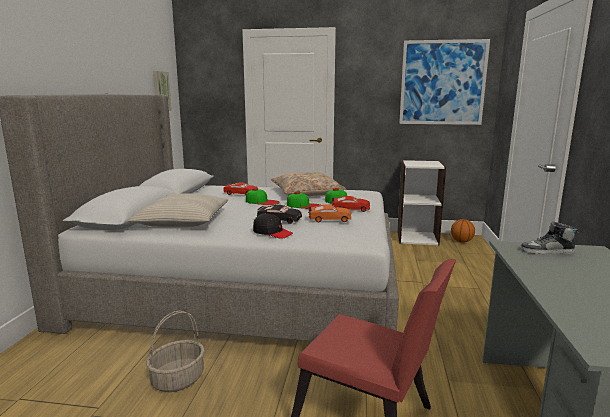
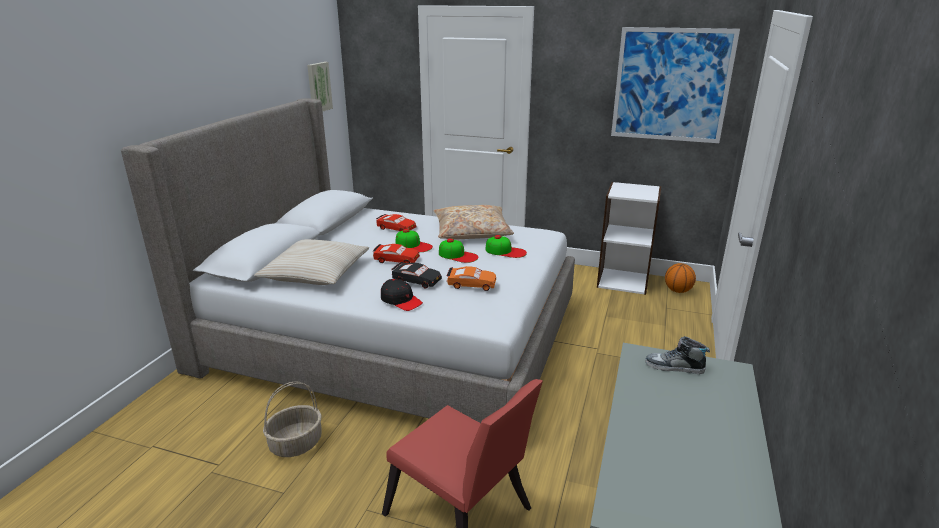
camera: 10 degrees right, 10 degrees up
red toy car [332,196,370,212] -> red toy car moved to [373,244,420,263]

